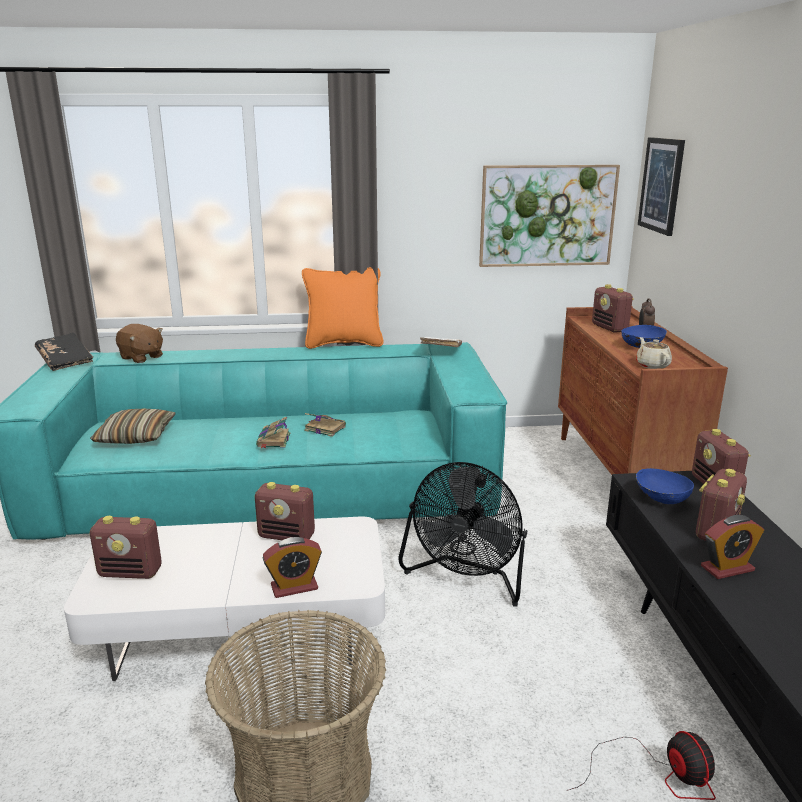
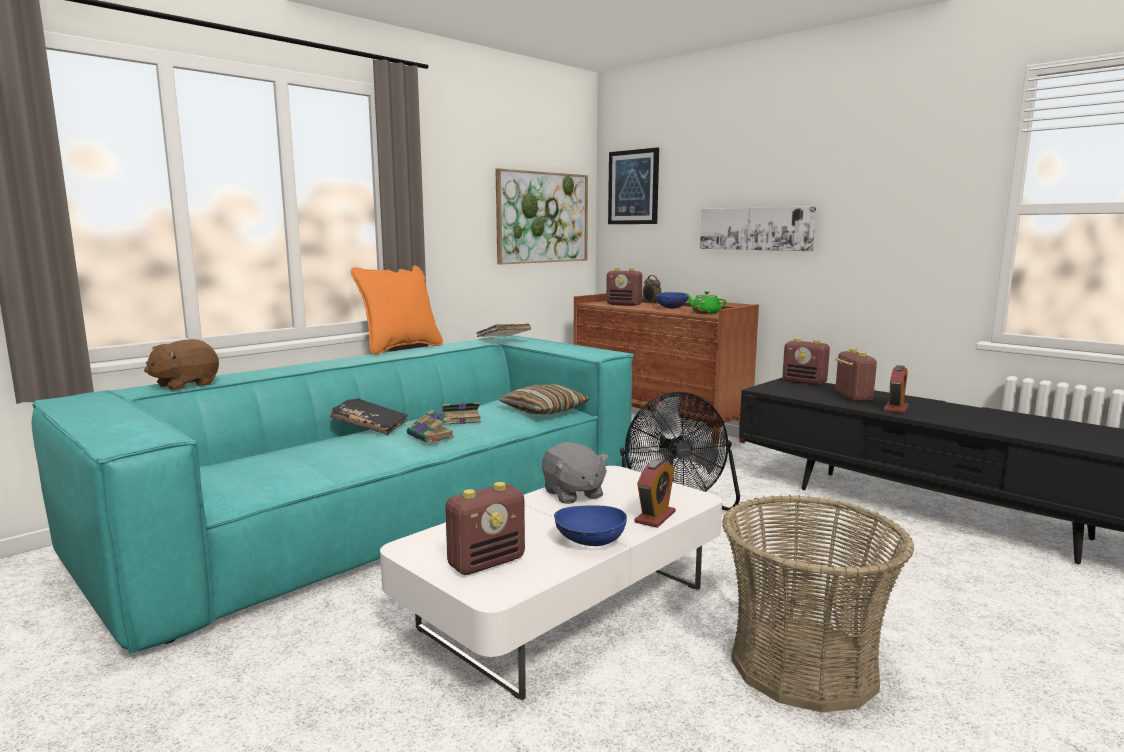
camera: 40 degrees left, 10 degrees down
black book [35,333,93,371] -> black book moved to [330,398,408,435]
pillow [90,409,176,444] -> pillow moved to [498,384,590,414]
brown plush toy [116,324,163,363] -> brown plush toy turned 135 degrees clockwise [144,339,219,391]
radio [255,482,315,540] -> grey plush toy [542,442,609,504]
fan [566,731,716,800] -> none
beige teapot [636,337,672,369] -> green teapot [686,291,726,314]
blue bowl [636,468,694,504] -> blue bowl moved to [554,506,627,546]
none -> picture [700,206,816,251]

